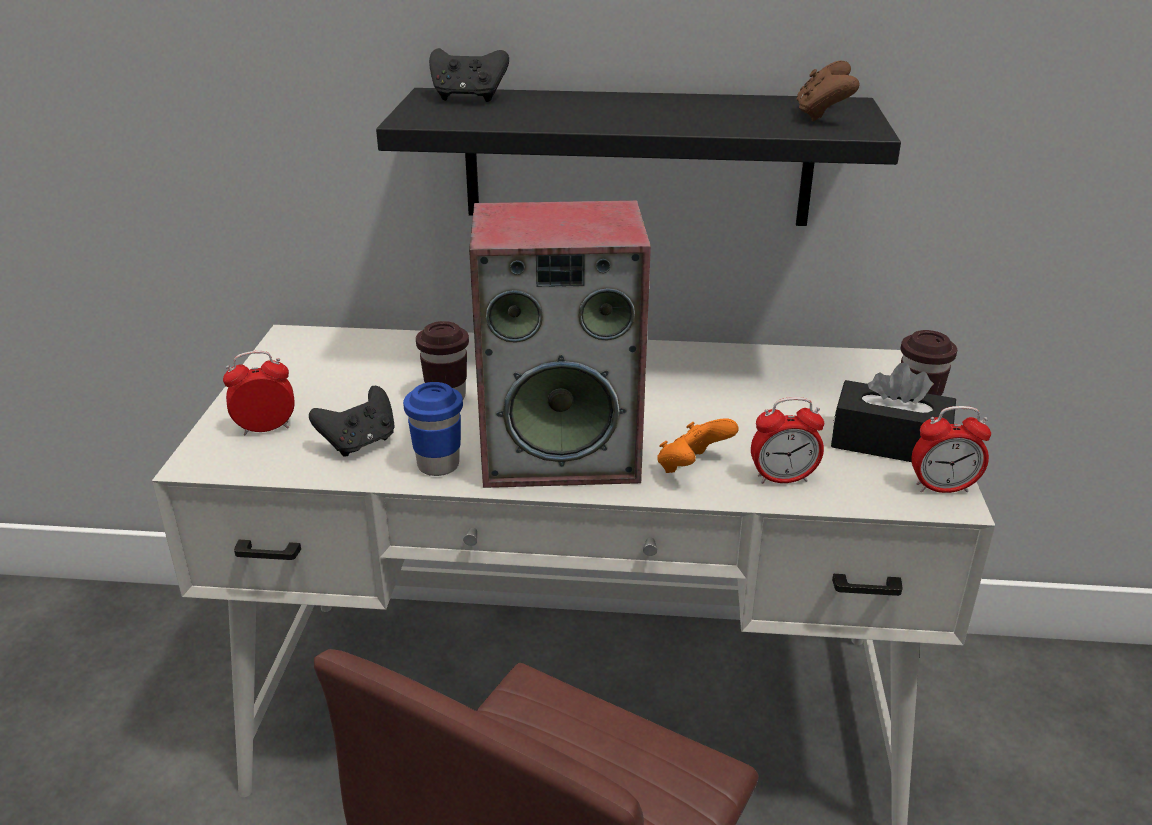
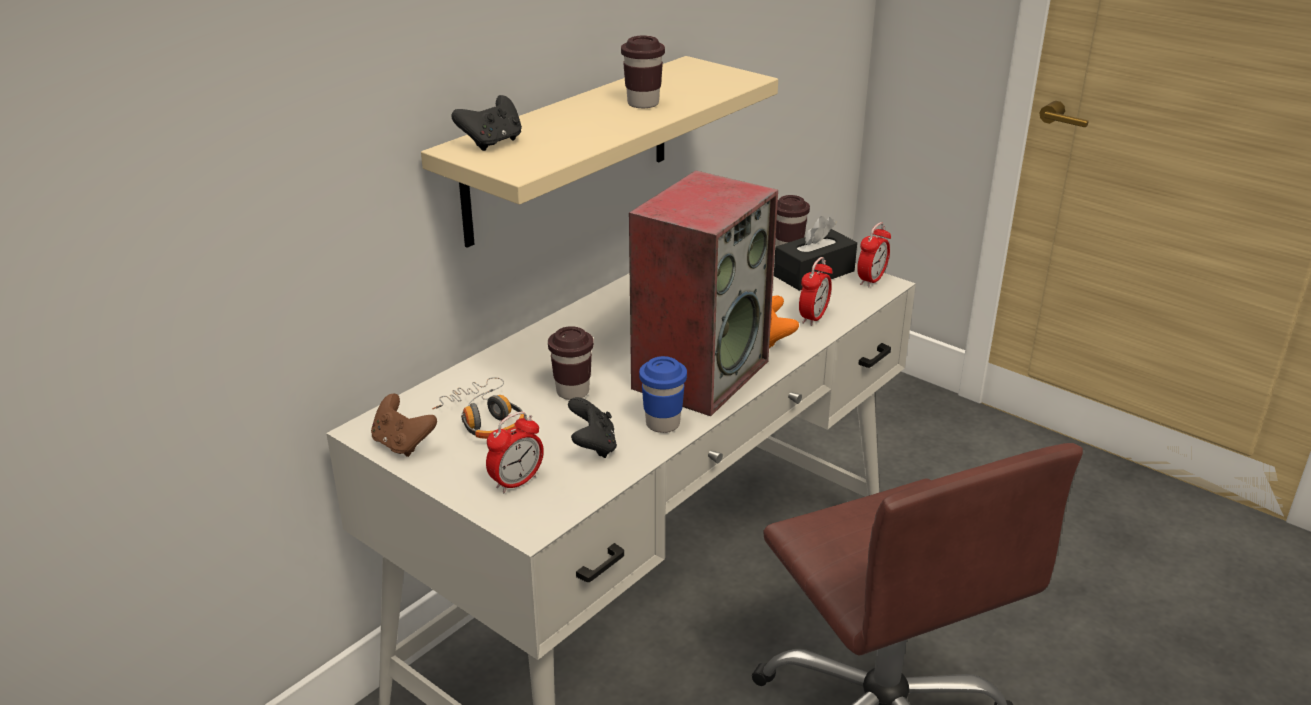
camera: 55 degrees left, 0 degrees up
alarm clock [223,351,295,435] -> alarm clock turned 150 degrees counterclockwise [486,412,544,493]
black shelf [376,88,901,226] -> beige shelf [421,56,778,248]
brown game controller [796,61,860,122] -> brown game controller moved to [371,394,437,457]
none -> headphones [432,377,524,439]
none -> brown cup [621,36,665,108]

